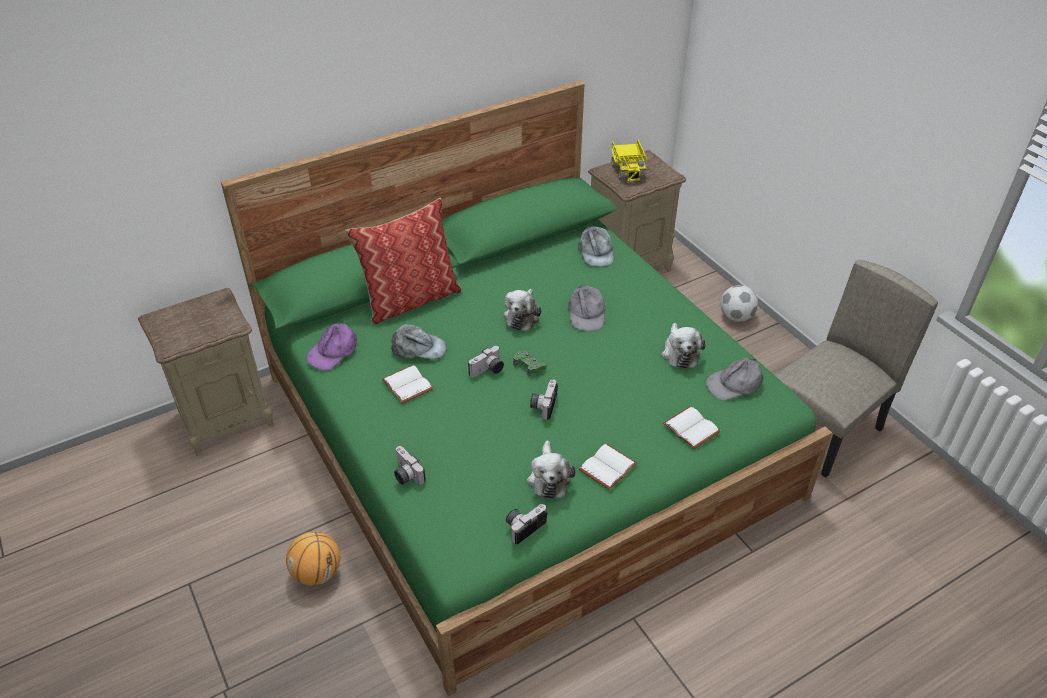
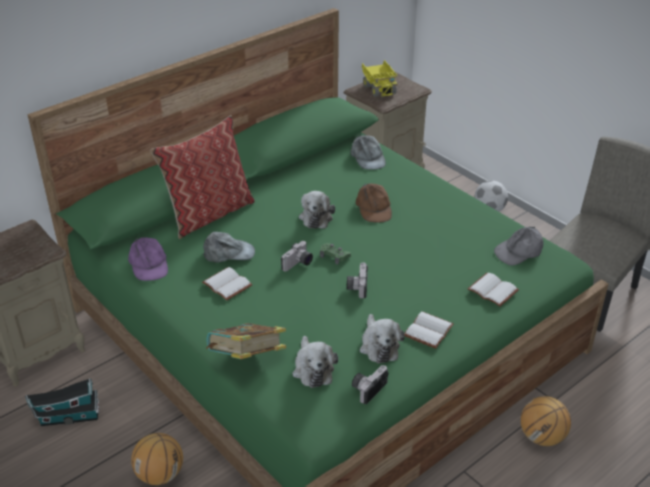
camera: 10 degrees left, 5 degrees down
purple cap [306,322,357,371] -> purple cap turned 45 degrees counterclockwise [128,238,168,281]
camera [394,446,426,485] -> book [206,323,286,359]
grey cap [568,285,606,331] -> brown cap [356,183,392,223]
plush toy [661,323,705,369] -> plush toy moved to [292,336,338,388]
none -> toy house [25,378,99,426]
none -> basketball [521,396,571,446]

